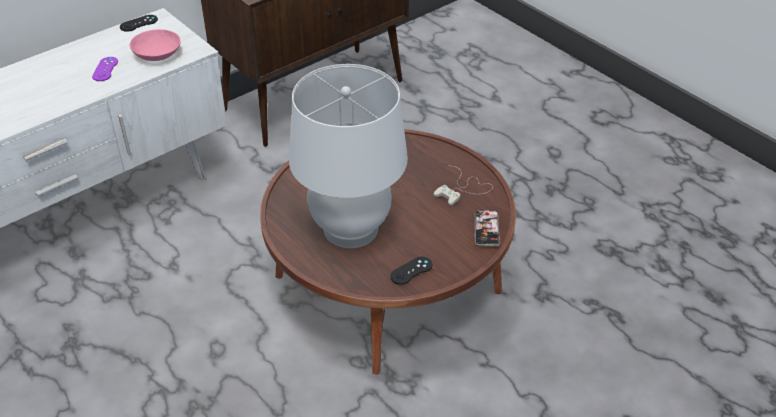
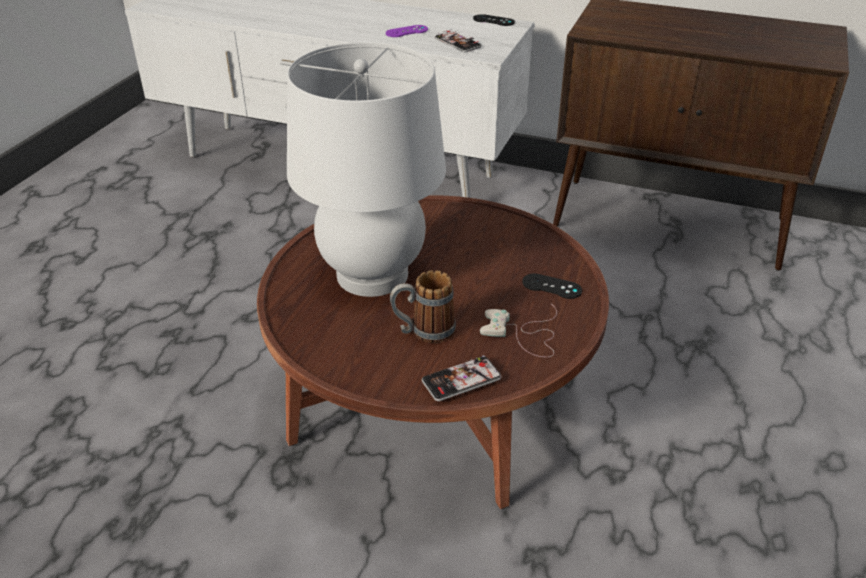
camera: 60 degrees right, 5 degrees down
pink bowl [130,29,181,61] -> phone [435,29,482,52]
black game controller [390,257,432,285] -> black game controller moved to [522,273,582,299]
none -> mug [390,270,456,343]

